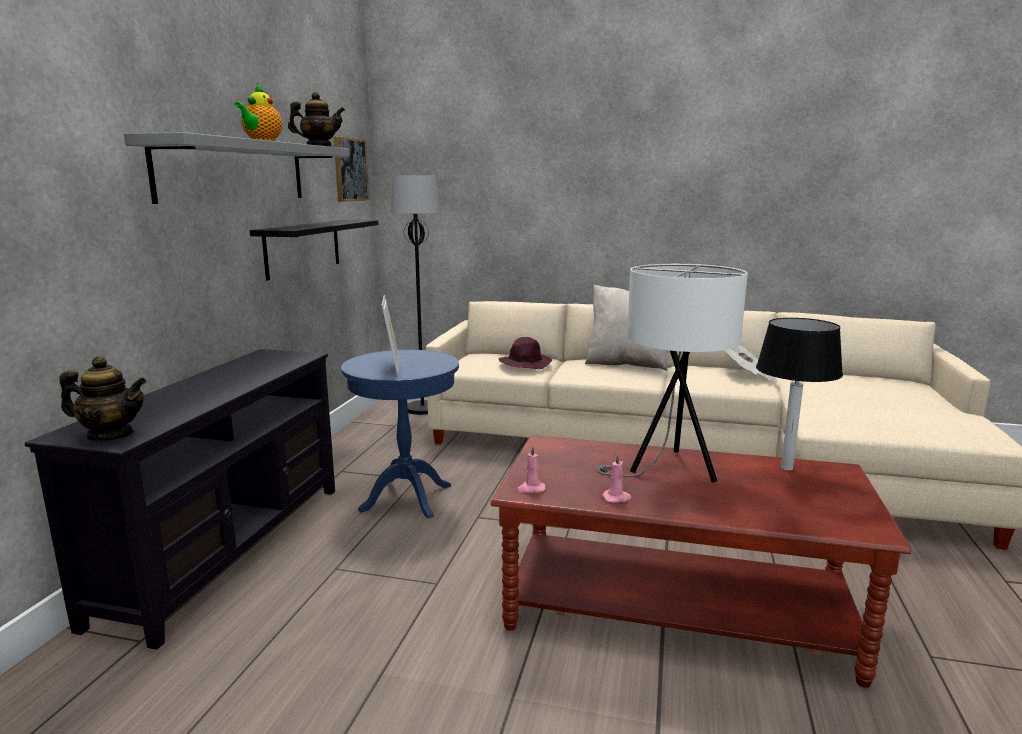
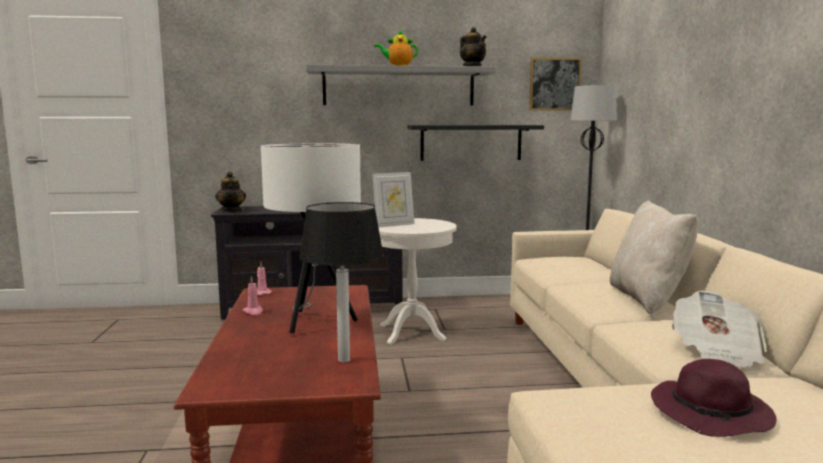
camera: 70 degrees right, 5 degrees down
blue side table [341,350,459,518] -> white side table [378,218,457,345]
purple hat [499,337,552,369] -> purple hat moved to [651,359,776,437]

